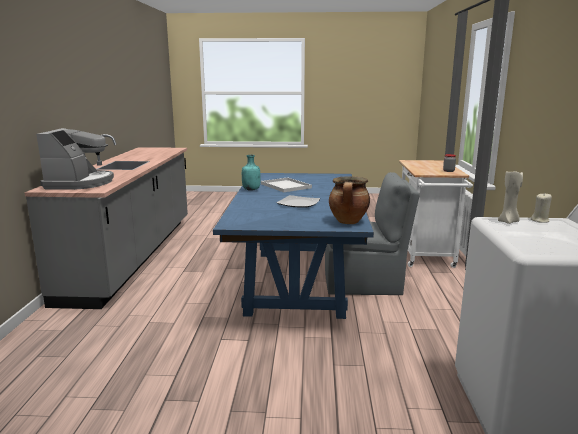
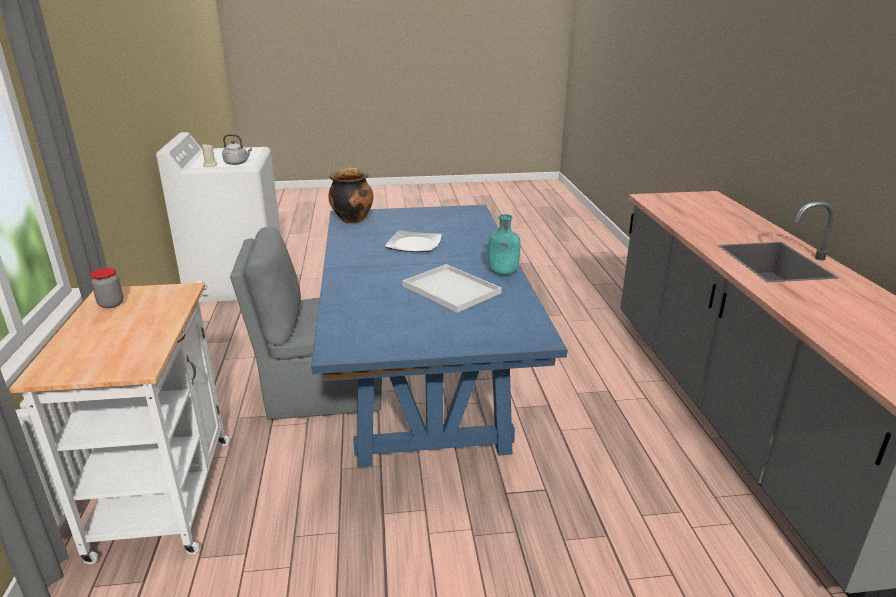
camera: 170 degrees right, 10 degrees up
coffee machine [36,128,114,190] -> none
beige candle [498,171,523,224] -> grey kettle [222,134,252,165]

